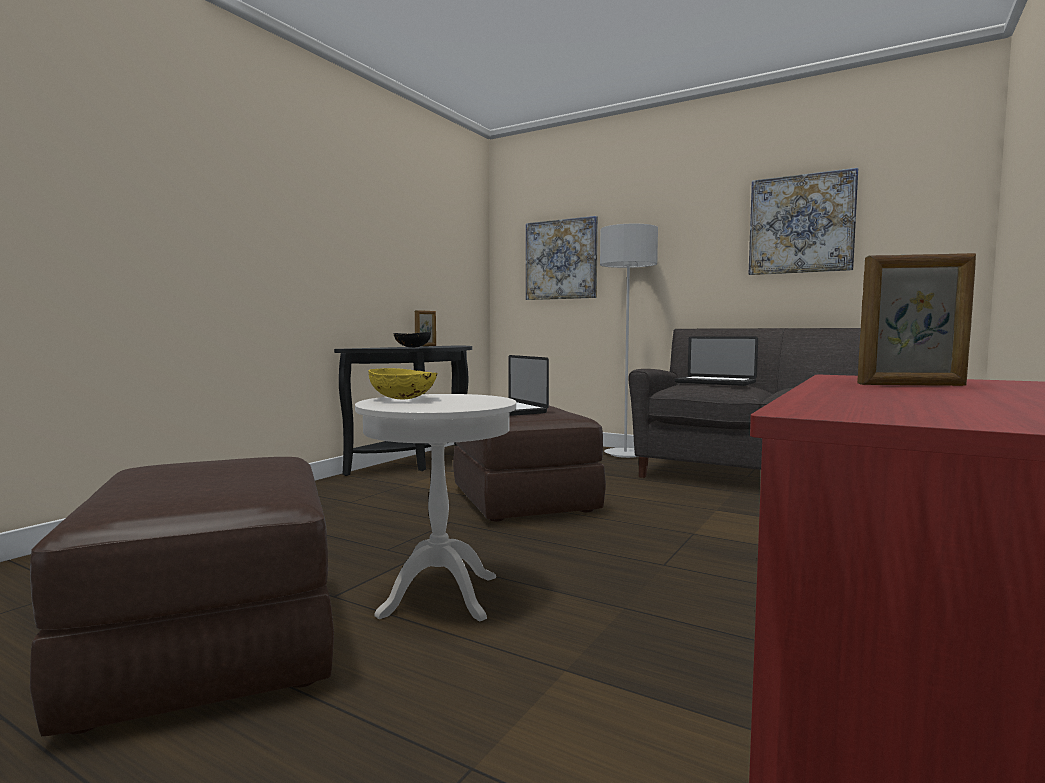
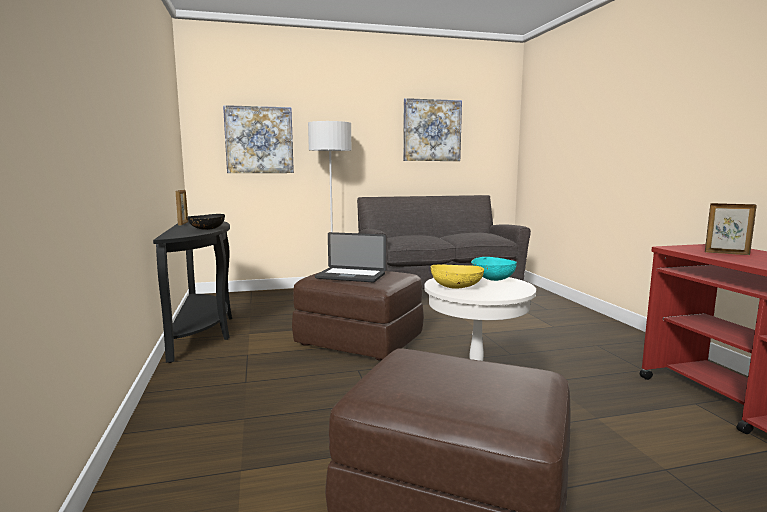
camera: 45 degrees left, 5 degrees up
laptop [675,336,758,386] -> none
picture frame [857,253,976,386] -> picture frame turned 120 degrees counterclockwise [705,203,757,255]
none -> turquoise bowl [471,257,517,281]

